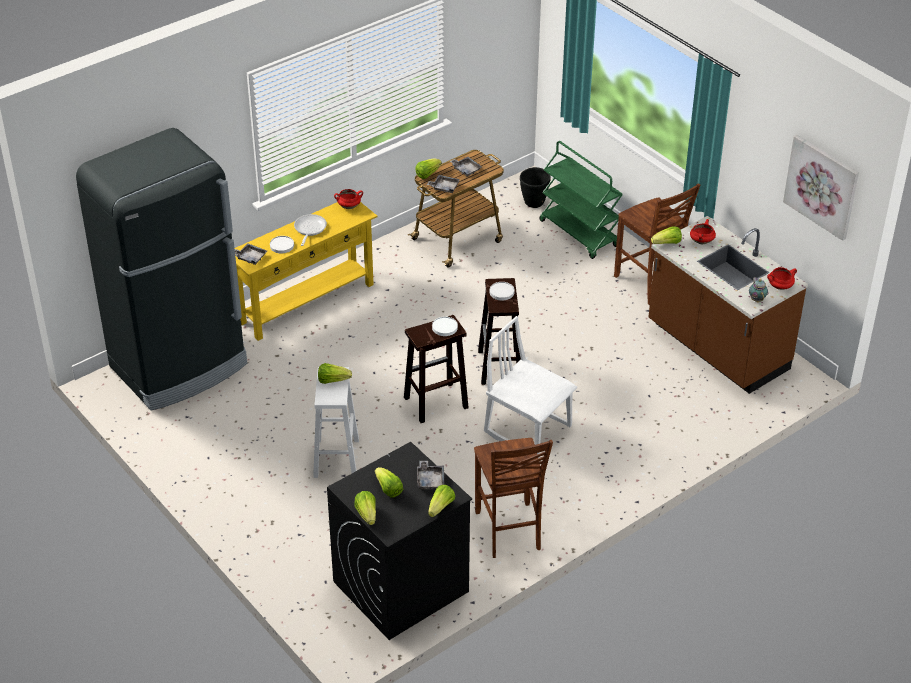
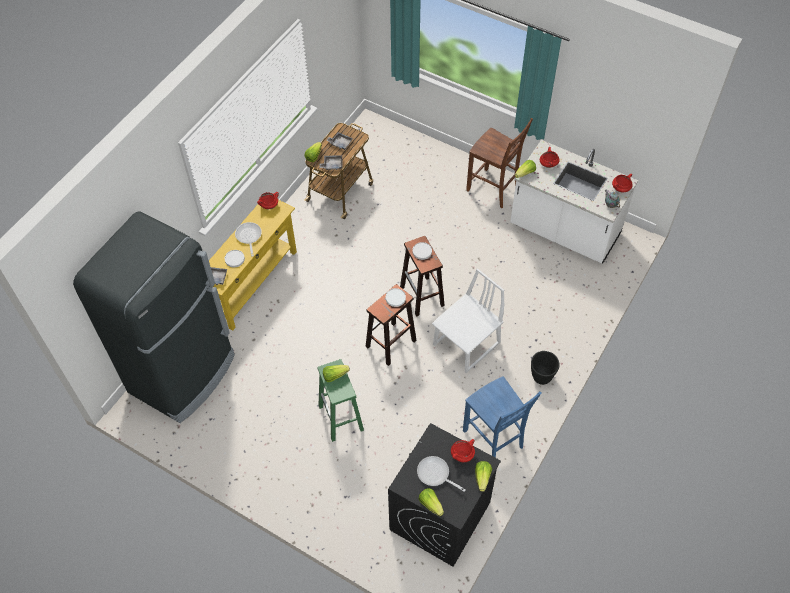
camera: 20 degrees left, 15 degrees up
white stool [313,367,359,478] -> green stool [317,359,364,442]
lettuce [375,467,403,498] -> frying pan [417,456,466,492]
grey tray [417,461,444,490] -> red cooking pot [451,439,475,462]
brown chair [474,438,553,558] -> blue chair [463,377,541,458]
white chair [484,316,577,458] -> white chair turned 120 degrees clockwise [432,268,504,373]
black planter [520,167,551,208] -> black planter moved to [531,351,560,385]
green cart [539,141,623,259] -> none
brown counter [648,216,808,394] -> white counter [510,140,638,263]
picture [783,135,859,241] -> none

